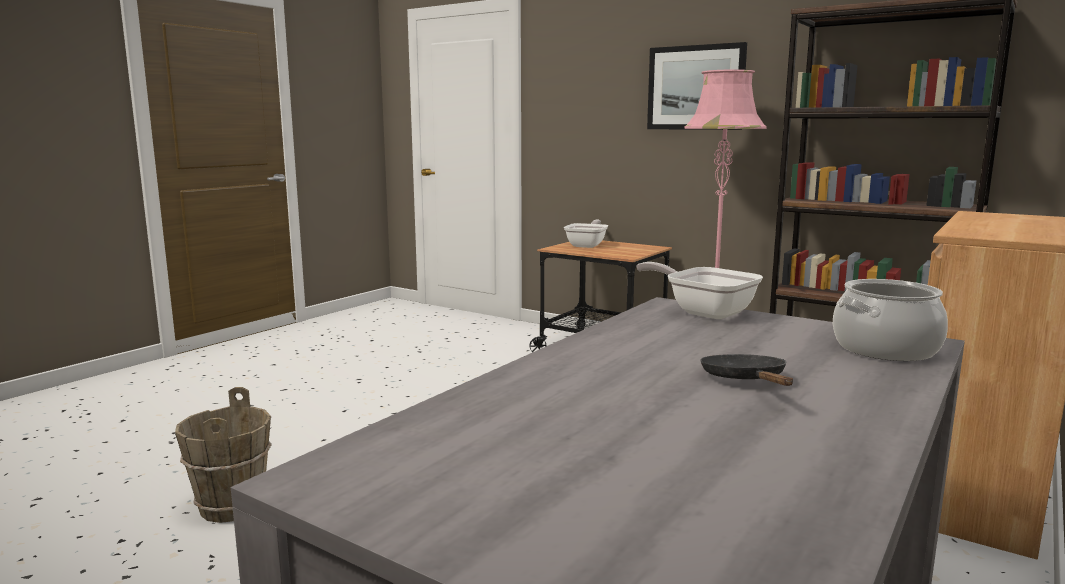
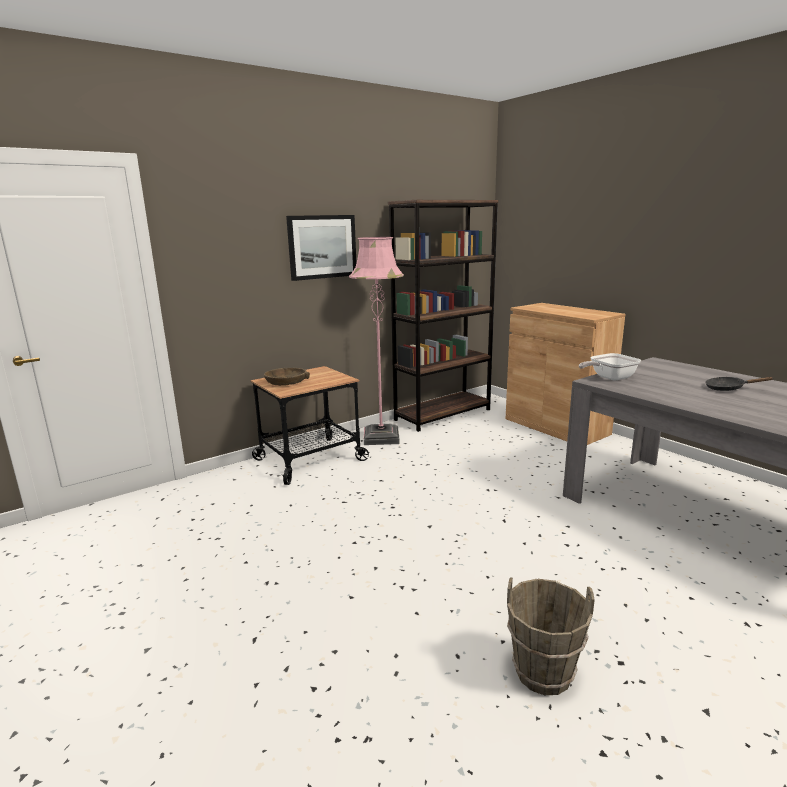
camera: 70 degrees left, 5 degrees up
frying pan [564,220,608,248] -> brown bowl [264,368,310,386]
cooking pot [833,279,948,361] -> none

